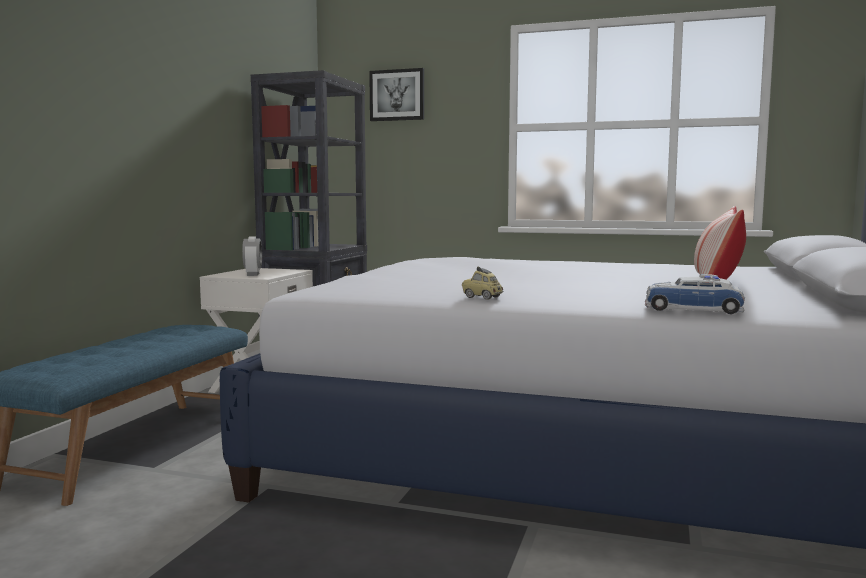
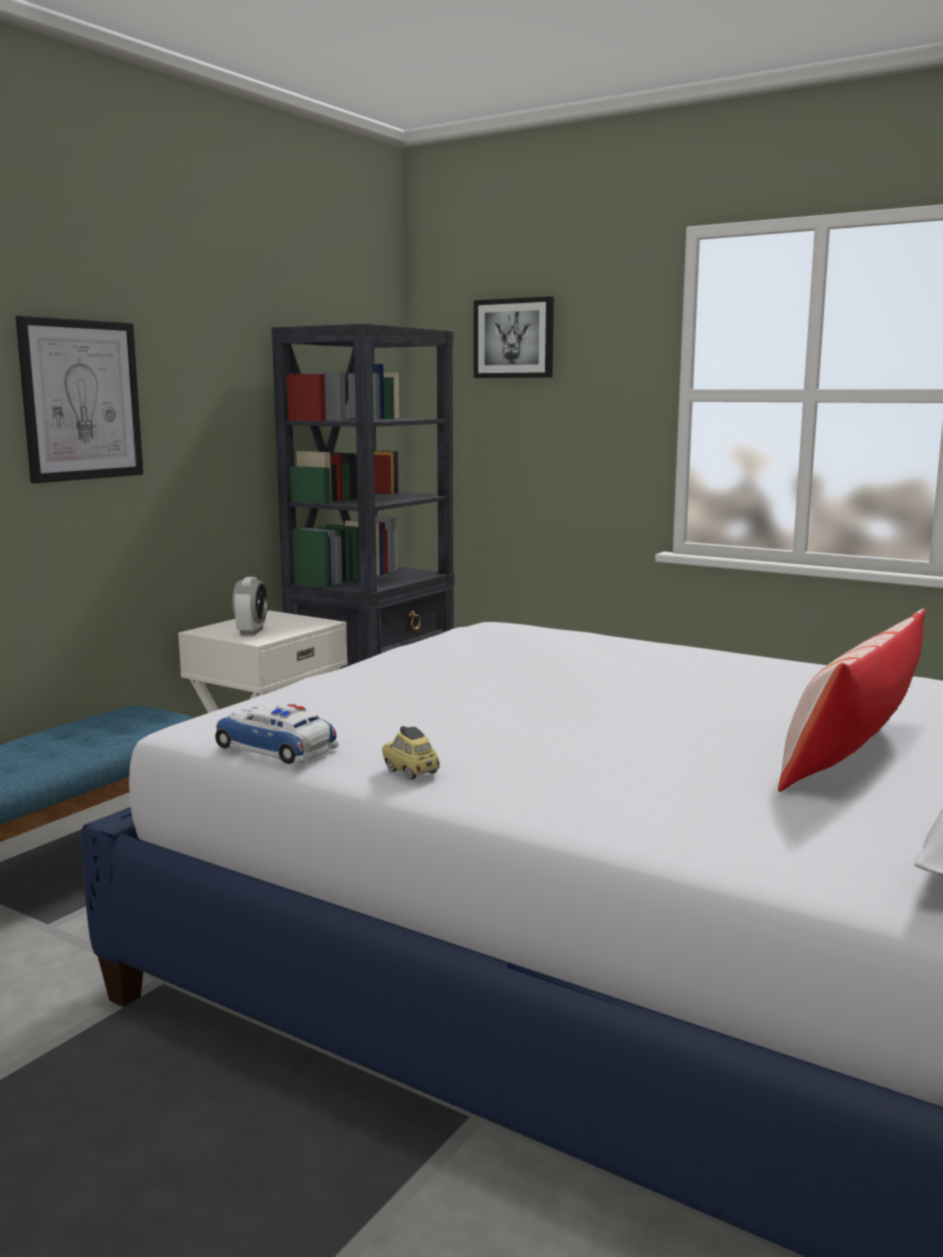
camera: 15 degrees right, 5 degrees up
toy car [645,274,746,314] -> toy car moved to [215,704,339,764]
none -> picture [16,315,143,483]

